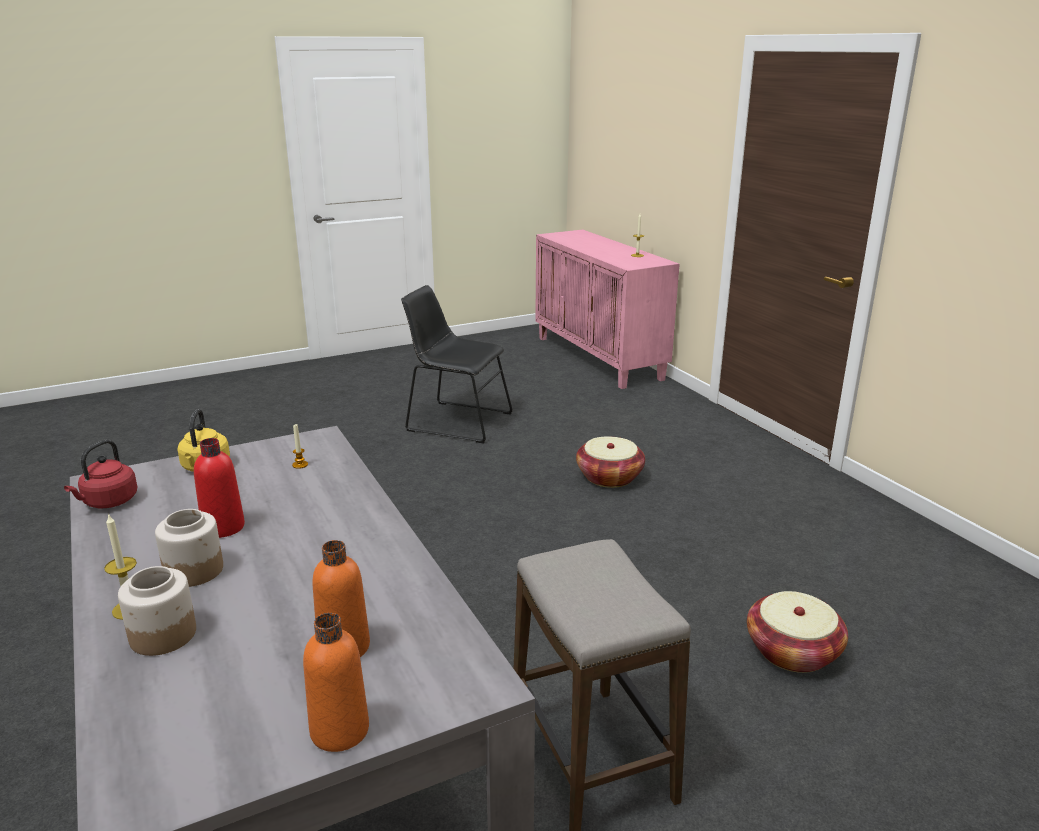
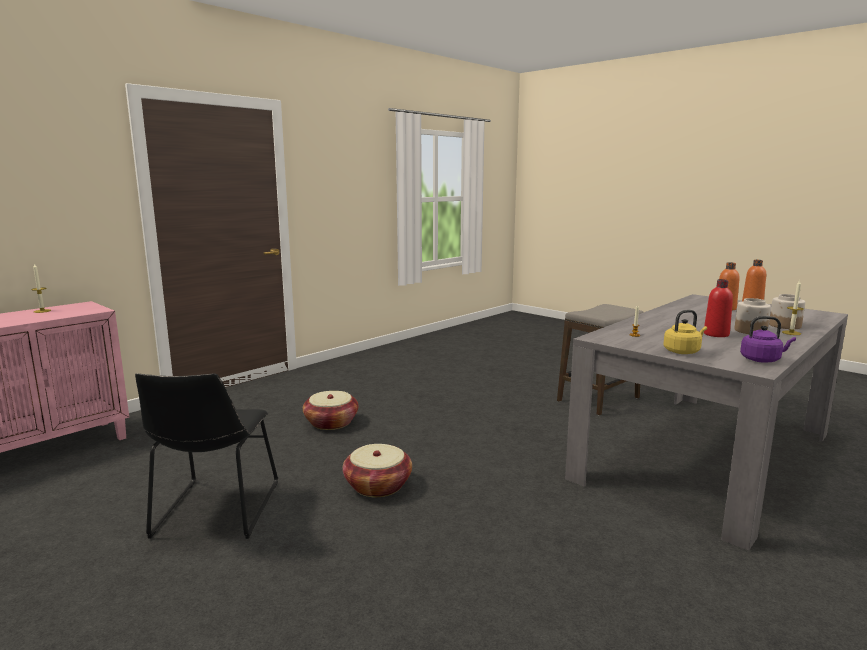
camera: 110 degrees left, 10 degrees down
red kettle [64,439,138,508] -> purple kettle [740,316,796,363]
basket [747,591,848,673] -> basket moved to [342,444,412,497]

